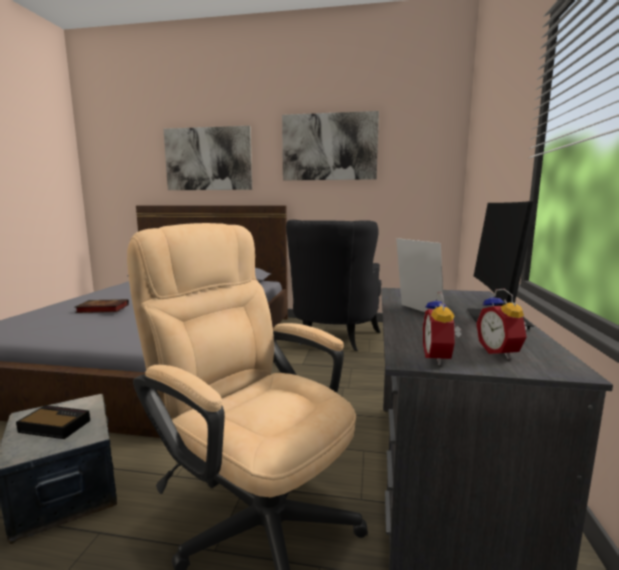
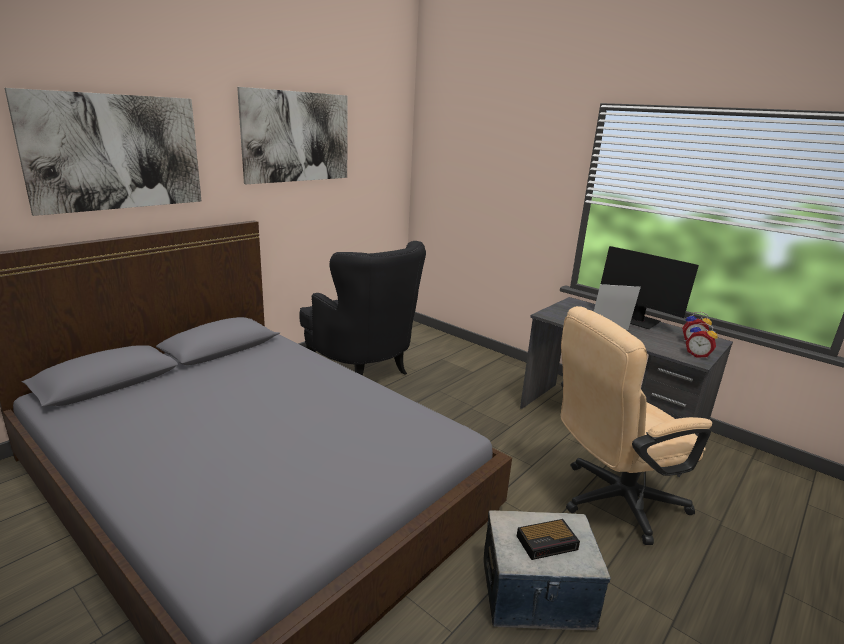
camera: 60 degrees left, 10 degrees up
alarm clock [16,405,90,439] -> alarm clock turned 150 degrees counterclockwise [517,519,580,560]
book [74,299,129,313] -> none

